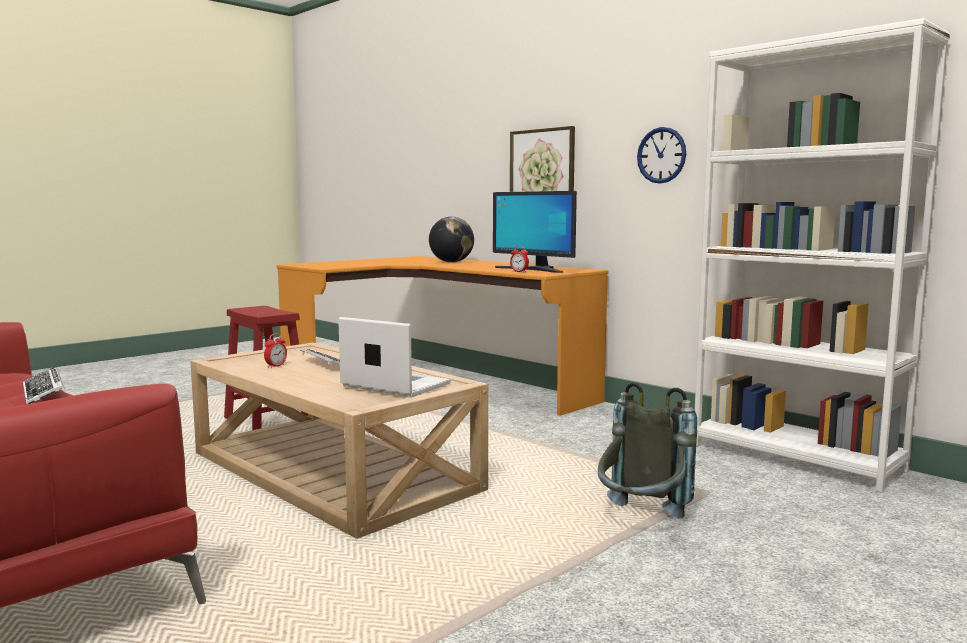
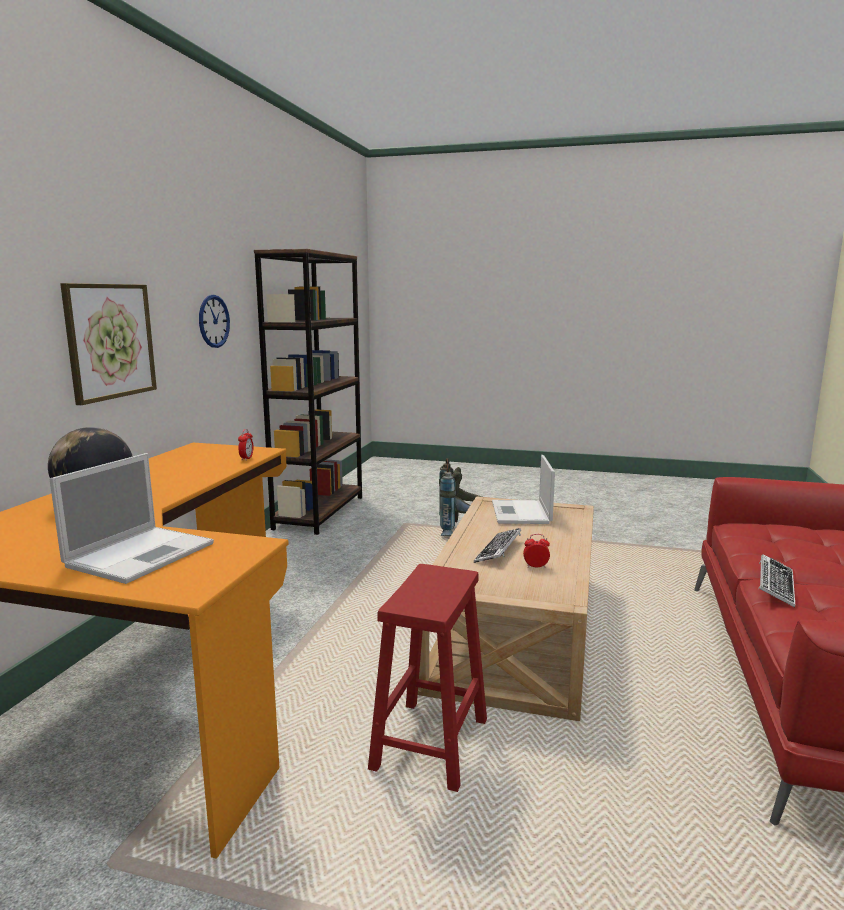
camera: 120 degrees left, 5 degrees up
monitor [493,191,577,273] -> none
white bookcase [695,18,950,493] -> brown bookcase [254,249,362,535]
none -> laptop [50,453,214,584]

